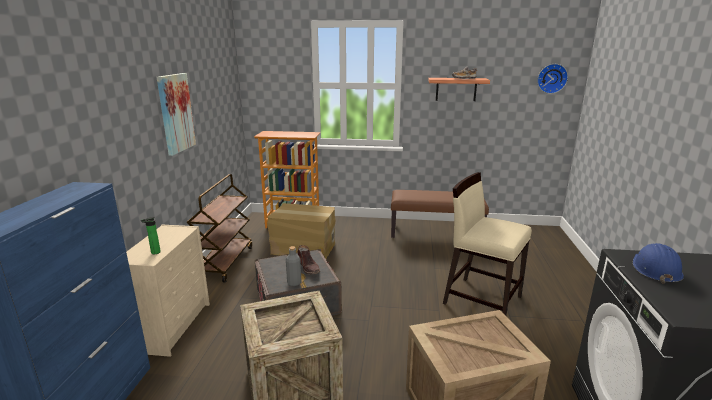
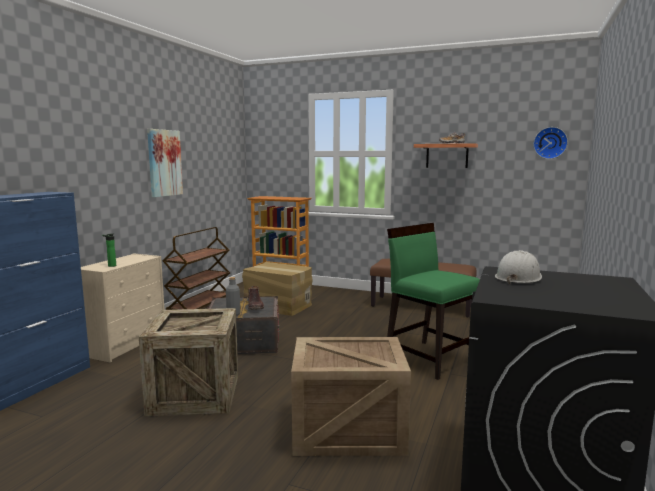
camera: 15 degrees right, 10 degrees down
beige chair [443,172,532,316] -> green chair [387,223,480,380]
blue hard hat [633,243,684,284] -> white hard hat [495,250,542,284]

